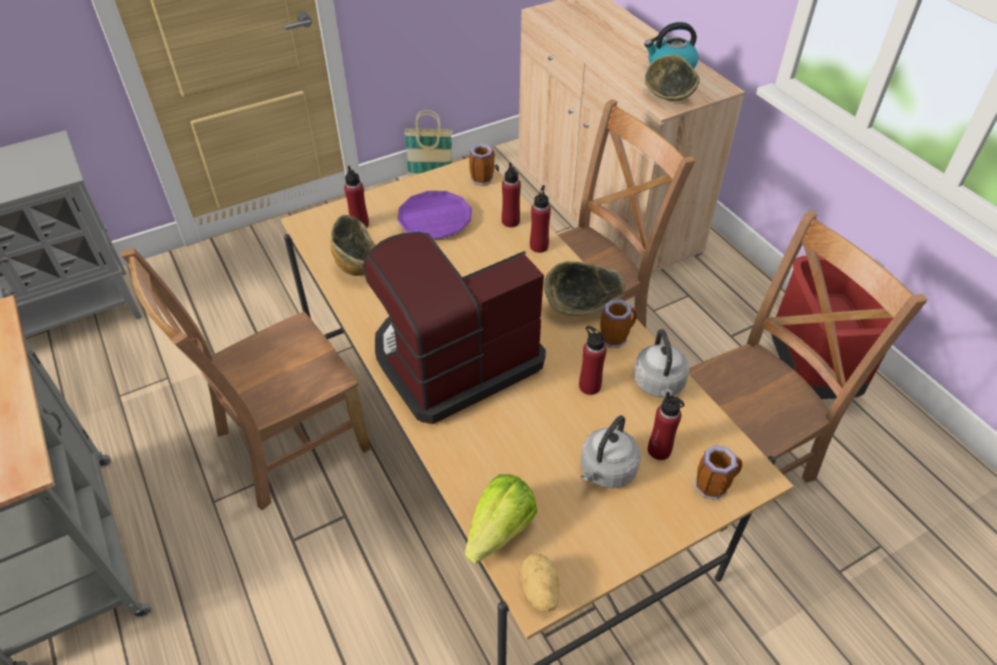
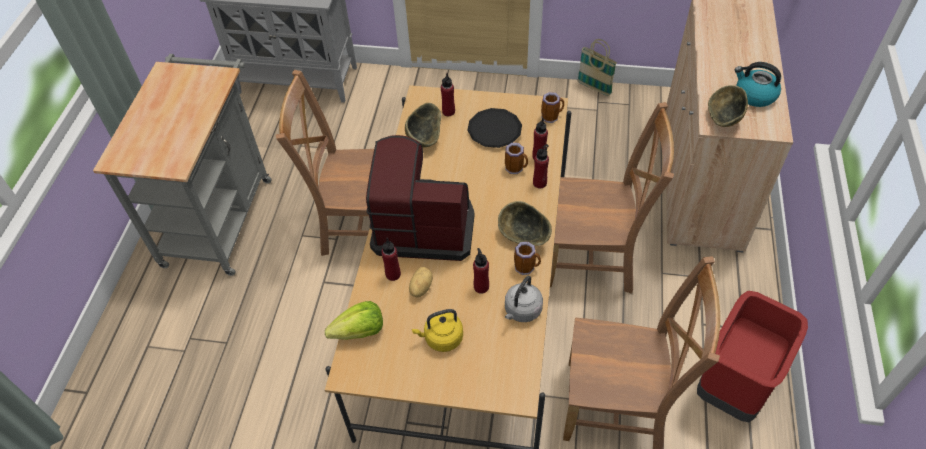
camera: 40 degrees right, 5 degrees up
purple plate [397,191,472,239] -> black plate [467,108,522,148]
potato [521,554,559,612] -> potato moved to [409,267,433,297]
grey kettle [580,415,641,488] -> yellow kettle [412,309,463,352]
red bottle [648,392,684,460] -> red bottle moved to [381,237,401,281]
mug [695,445,742,500] -> mug moved to [505,143,528,174]

